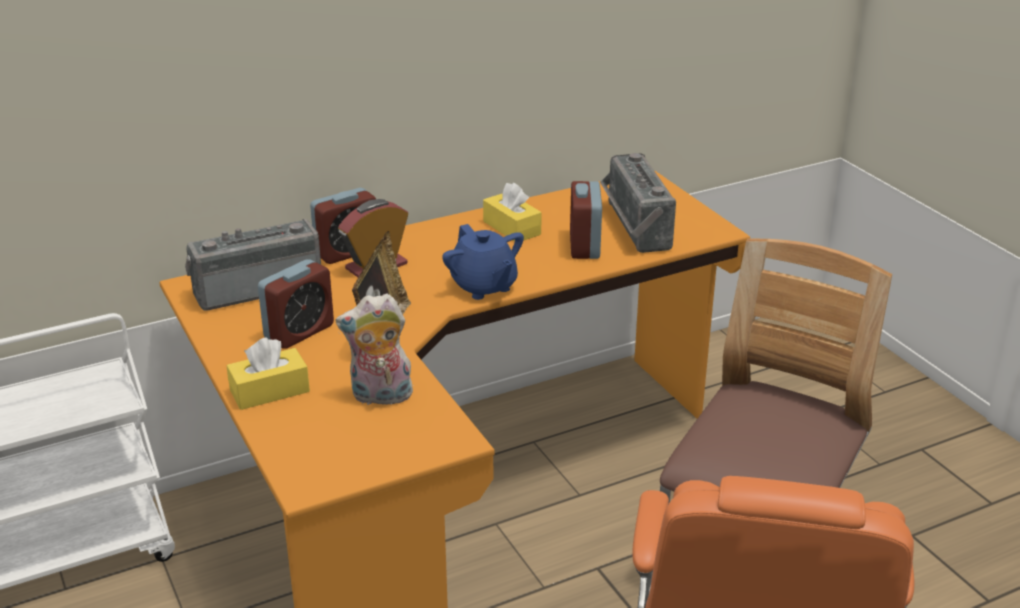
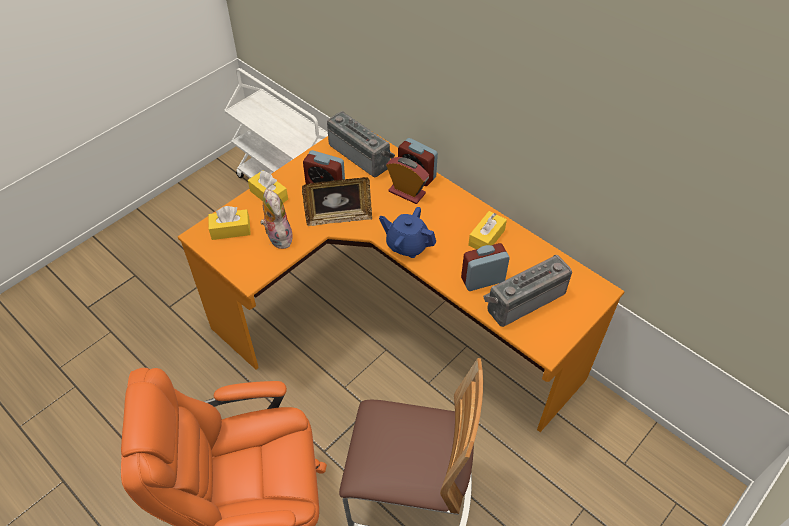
camera: 70 degrees right, 20 degrees up
blue teapot [442,224,524,300] -> blue teapot turned 75 degrees clockwise [379,207,436,258]
none -> yellow tissue box [208,206,251,240]

